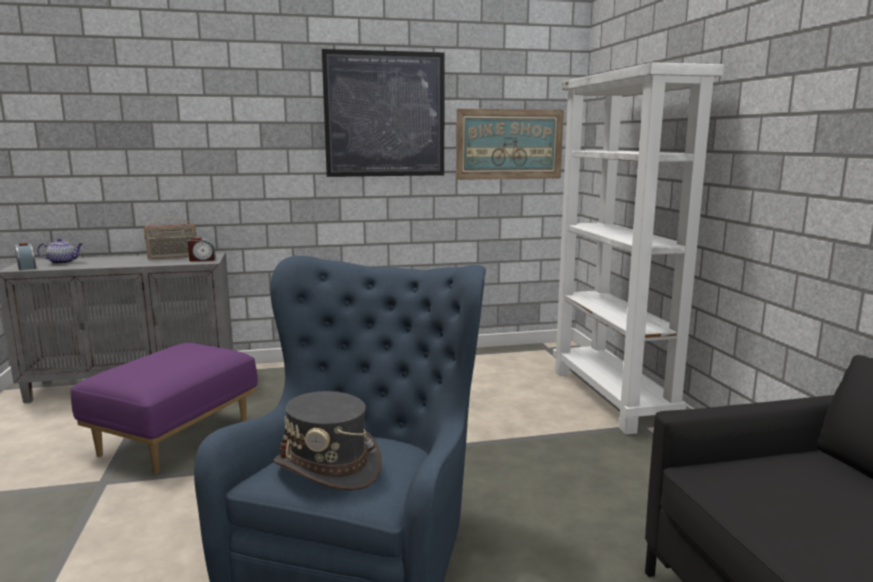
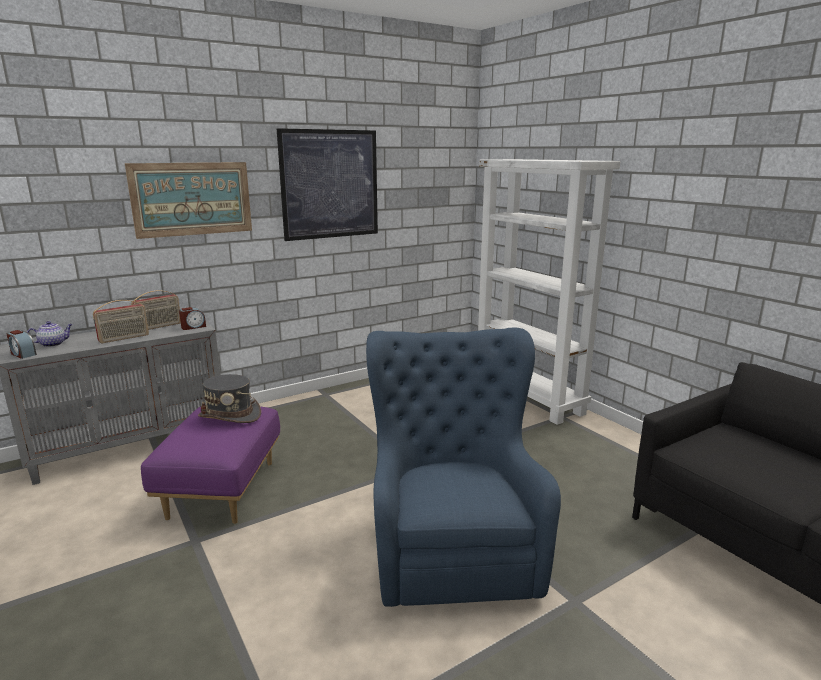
camera: 20 degrees left, 5 degrees up
grey hat [274,391,382,490] -> grey hat moved to [198,374,261,423]
picture [456,109,564,180] -> picture moved to [125,162,252,239]
none -> radio [93,300,149,343]

